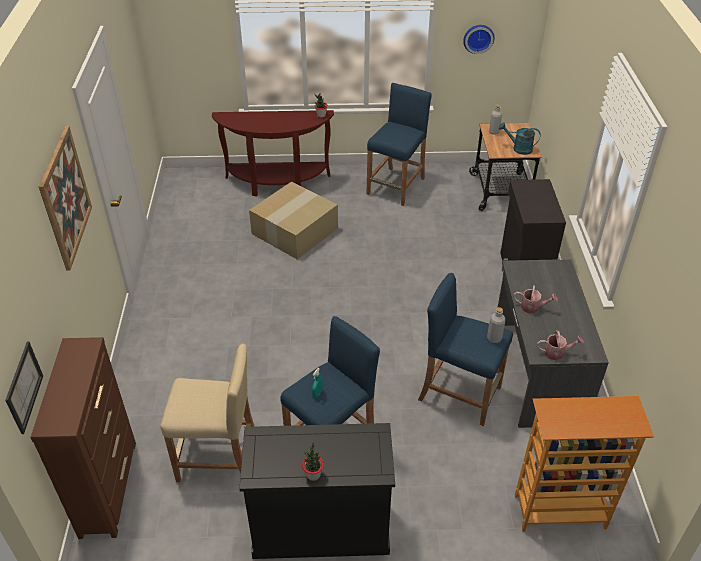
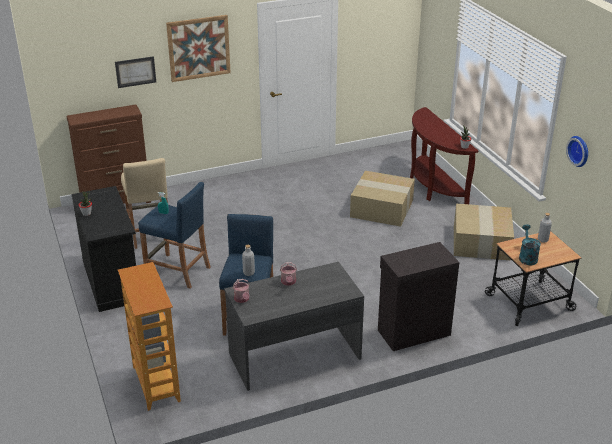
camera: 70 degrees right, 10 degrees down
picture [5,342,43,434] -> picture moved to [115,56,156,88]
blue stool [366,83,432,206] -> cardboard box [454,204,514,260]

